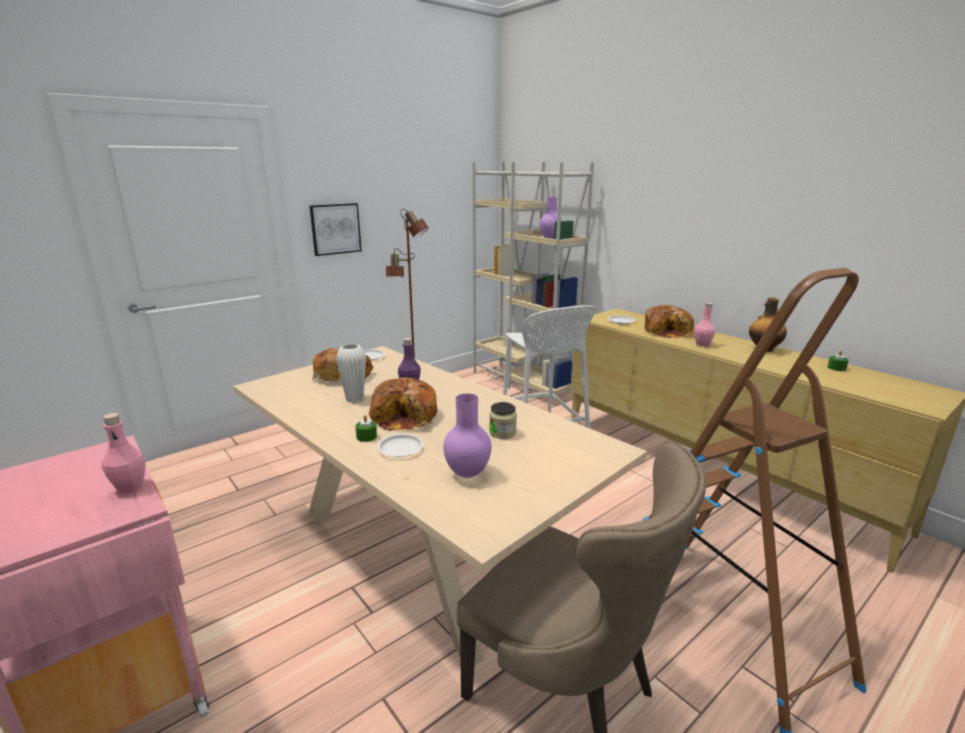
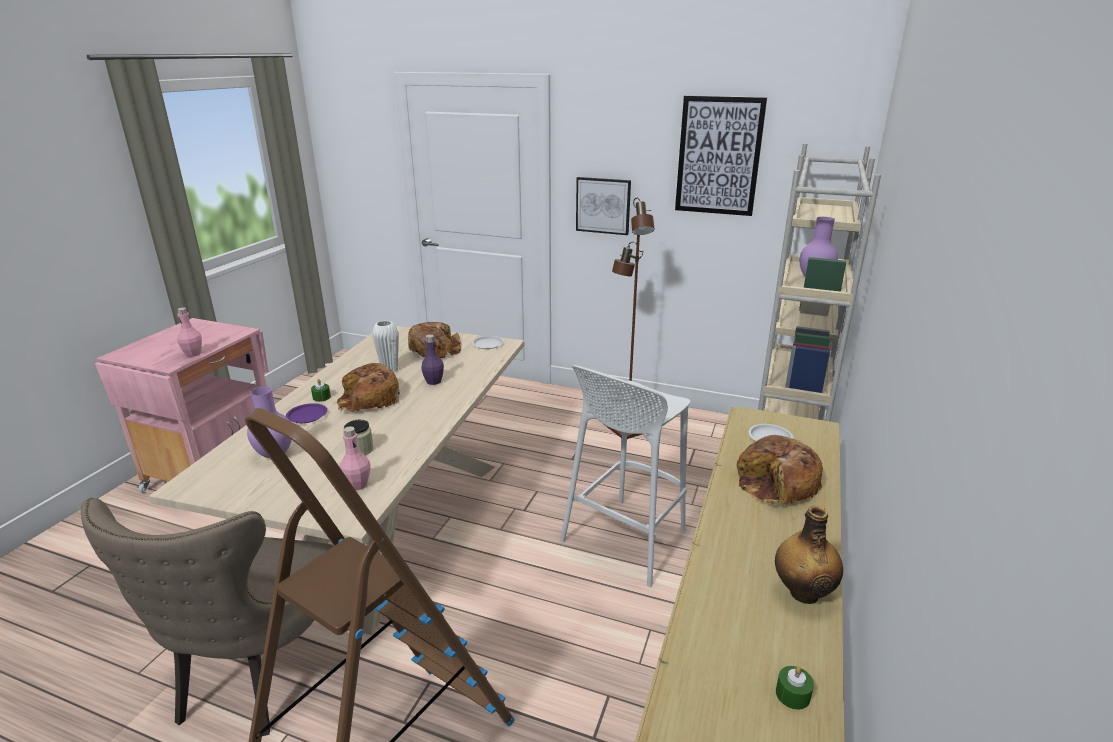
camera: 60 degrees right, 5 degrees up
white plate [377,434,424,457] -> purple plate [286,403,327,423]
pink bottle [694,302,715,347] -> pink bottle moved to [339,426,370,490]
none -> picture [675,96,767,216]

